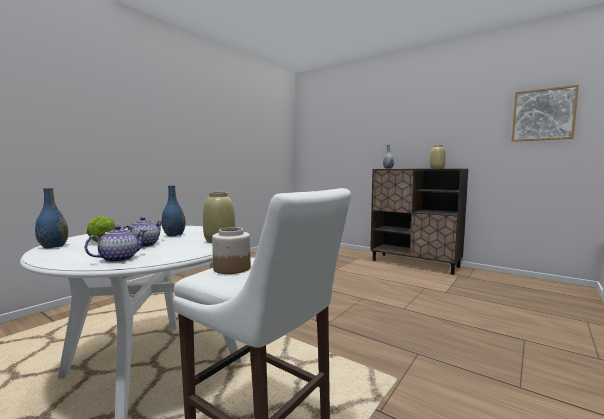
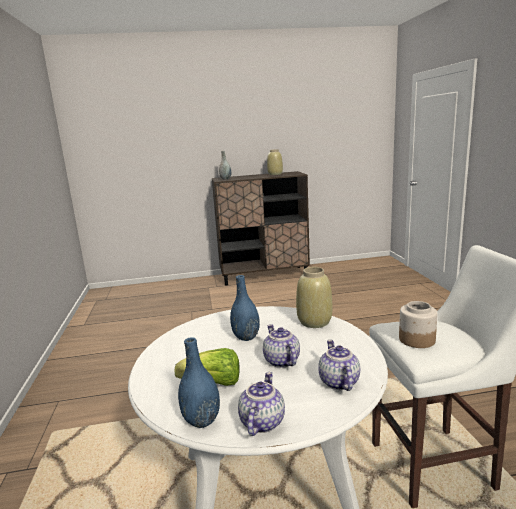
camera: 45 degrees left, 10 degrees up
picture [512,84,579,142] -> none
none -> teapot [238,372,285,436]

